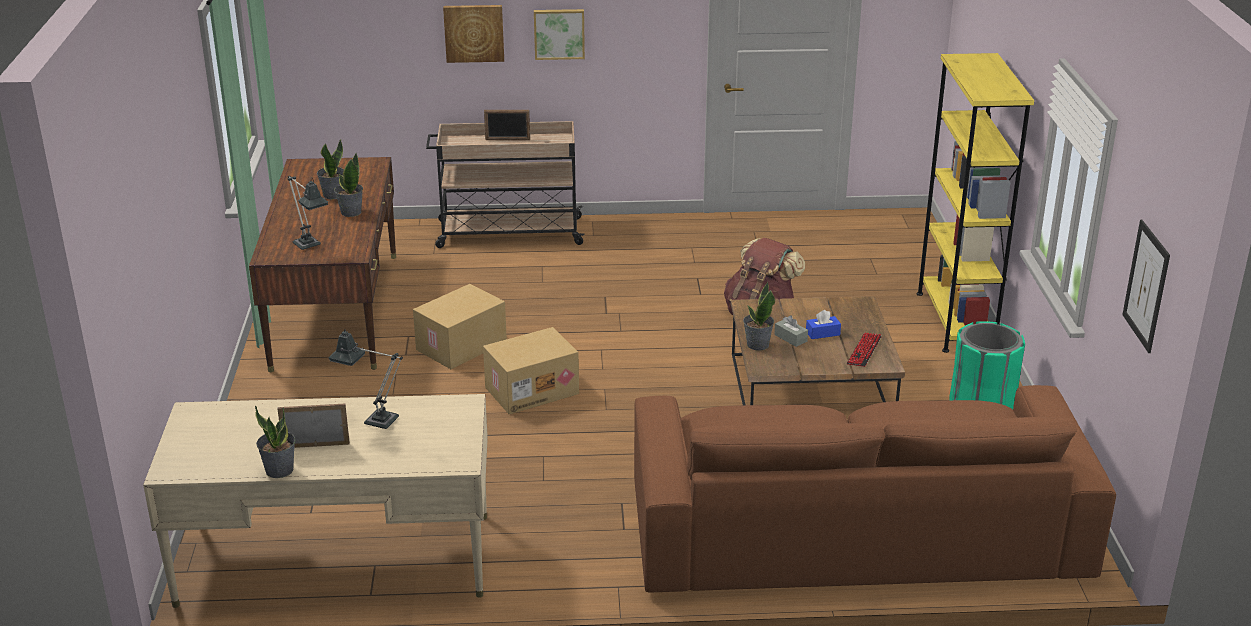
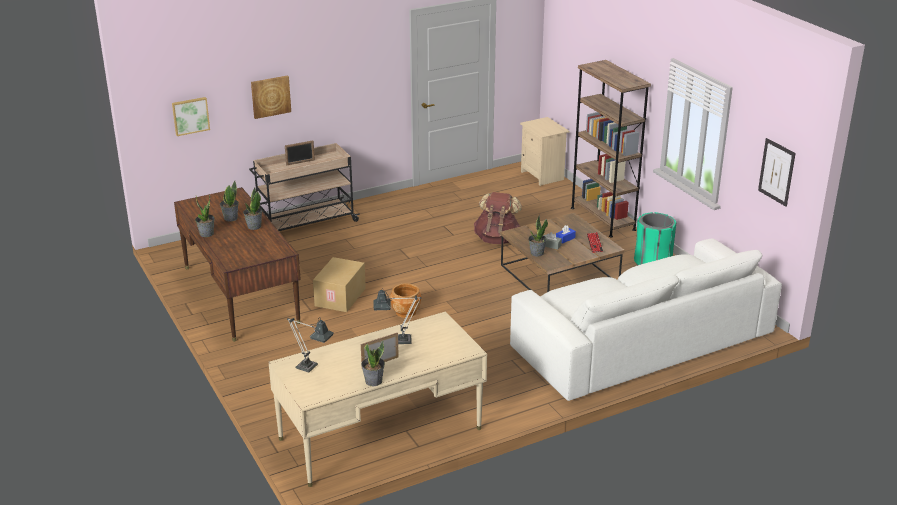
camera: 25 degrees left, 0 degrees up
table lamp [288,176,328,250] -> table lamp moved to [287,317,334,372]
cardboard box [483,327,579,414] -> brown planter [390,283,421,318]
picture [534,9,585,60] -> picture moved to [172,97,210,136]
brown sofa [634,385,1116,592] -> white sofa [510,238,782,401]
yellow bookcase [917,53,1034,353] -> brown bookcase [571,60,651,237]
none -> potted plant [195,194,215,237]
none -> beige nightstand [520,117,570,186]

